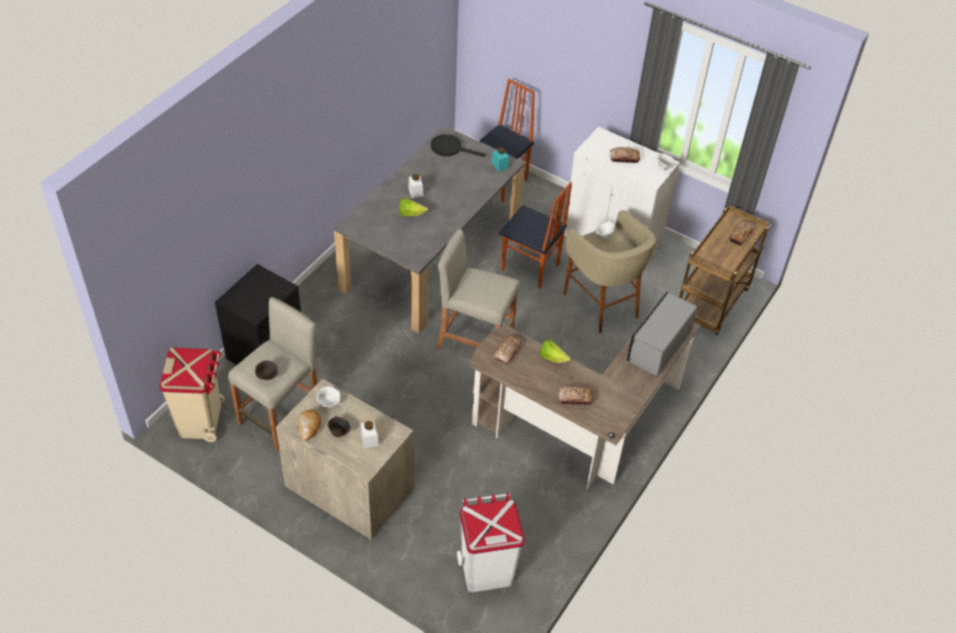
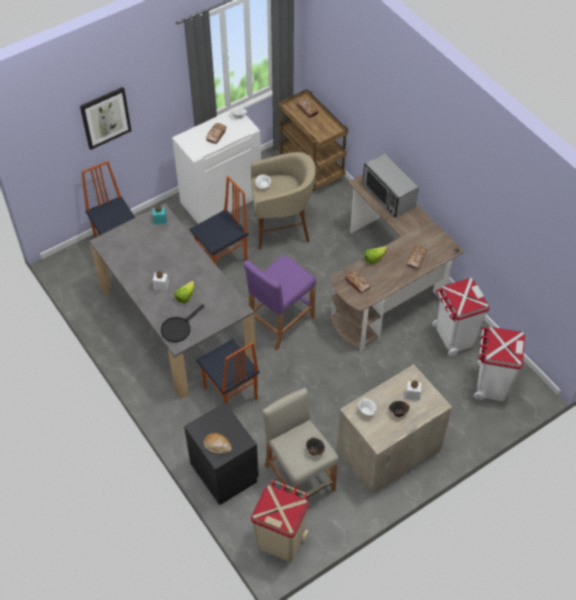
camera: 65 degrees left, 5 degrees up
bread [297,409,321,441] -> bread moved to [204,433,232,454]
black frying pan [431,134,486,157] -> black frying pan moved to [161,304,204,342]
beige stool [435,229,519,350] -> purple stool [244,255,316,350]
none -> picture [80,87,131,150]
none -> chair [196,339,260,405]
none -> white trash can [432,278,489,356]

